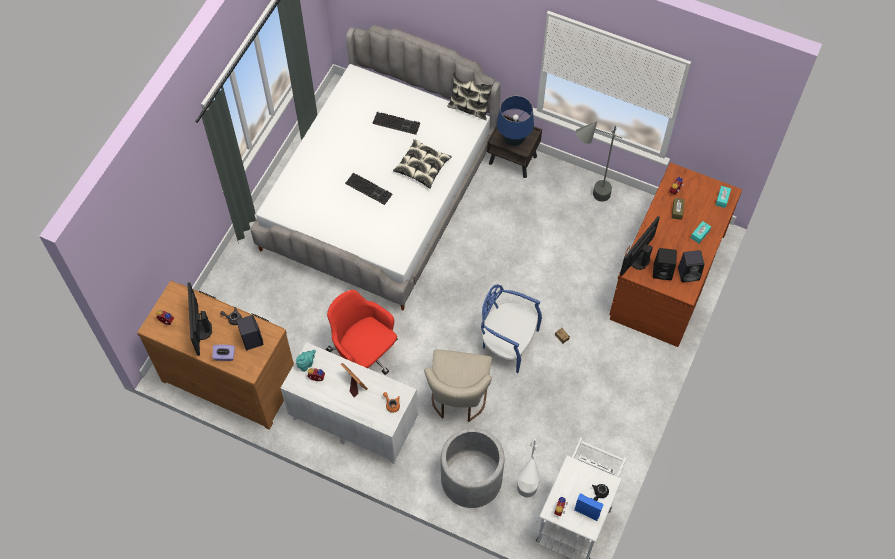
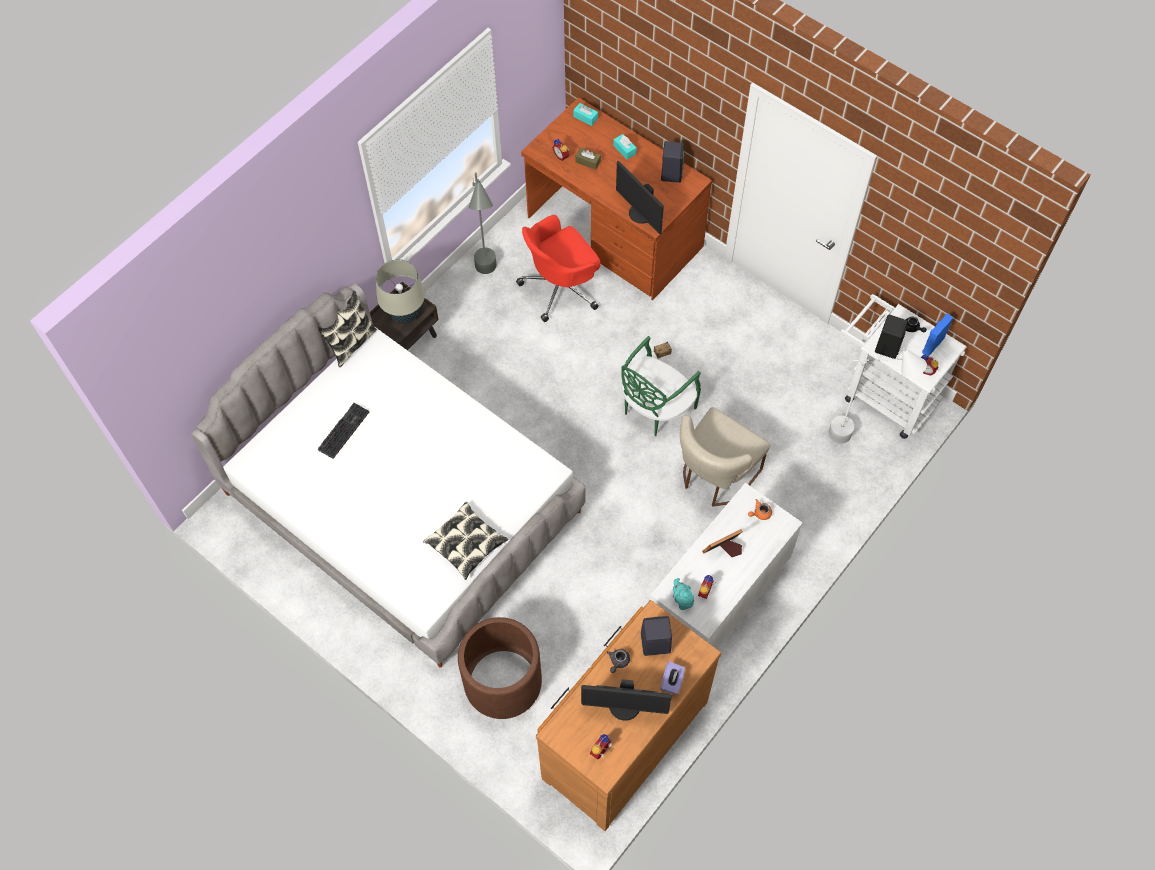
camera: 75 degrees left, 0 degrees up
red office chair [326,290,398,375] -> red office chair moved to [516,215,601,322]
keyboard [345,173,392,205] -> none
pillow [393,139,452,189] -> pillow moved to [423,502,508,580]
beige chair [424,349,492,422] -> beige chair turned 105 degrees clockwise [680,407,770,506]
grey planter [441,428,505,508] -> none
blue chair [481,284,542,373] -> green chair [621,336,701,436]
blue table lamp [497,95,534,146] -> beige table lamp [376,259,425,324]
black speaker [653,248,677,280] -> black speaker moved to [875,314,908,359]
none -> brown planter [458,617,542,719]

